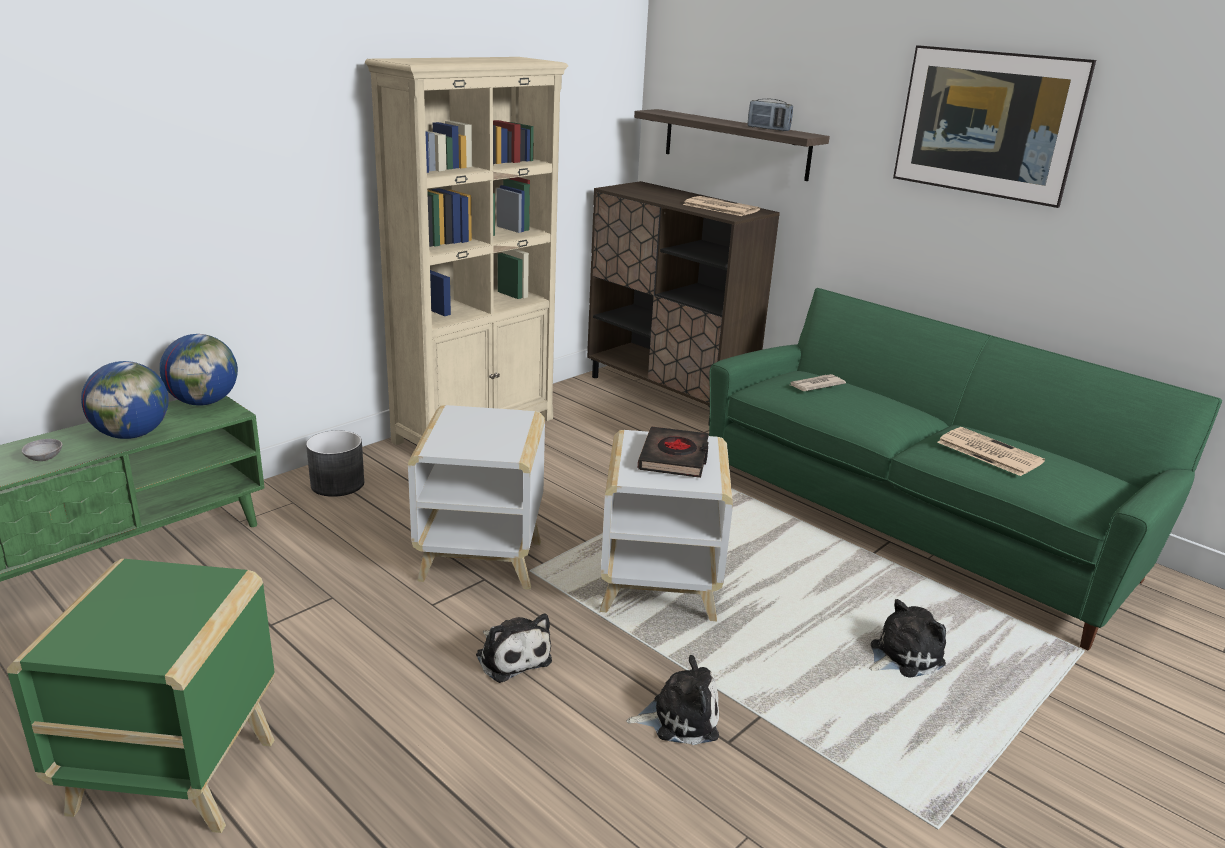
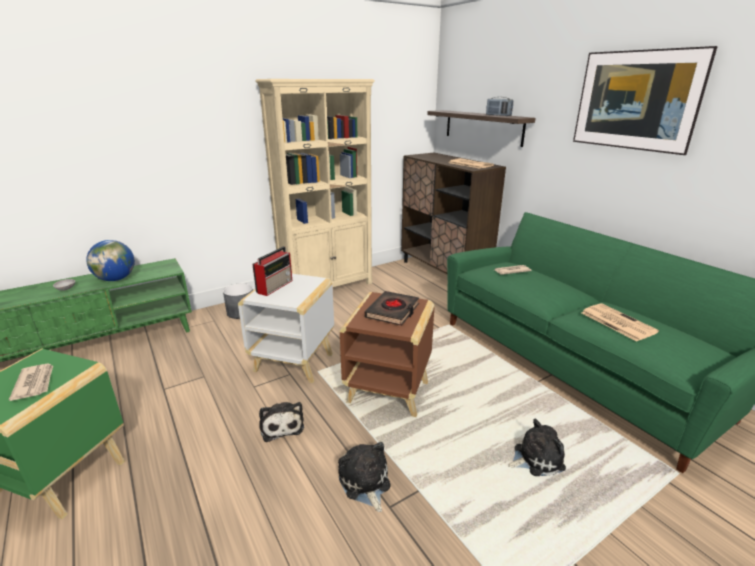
camera: 15 degrees right, 0 degrees up
globe [159,334,238,406] -> none
white side table [600,430,733,621] -> brown side table [340,292,435,417]
plush toy [626,655,719,745] -> plush toy turned 120 degrees counterclockwise [338,442,390,512]
none -> newspaper [9,364,53,401]
none -> radio [252,246,292,296]

